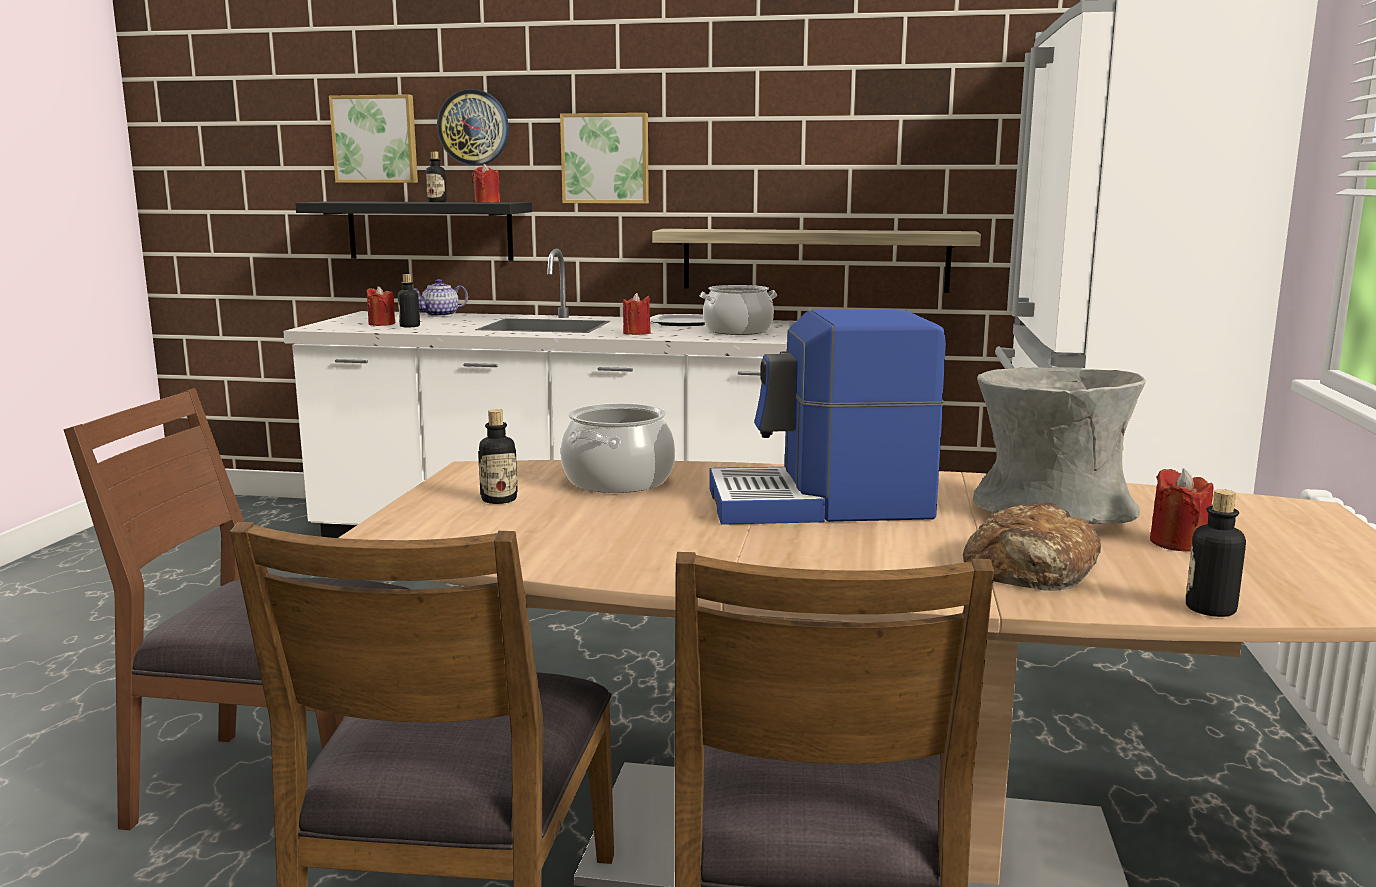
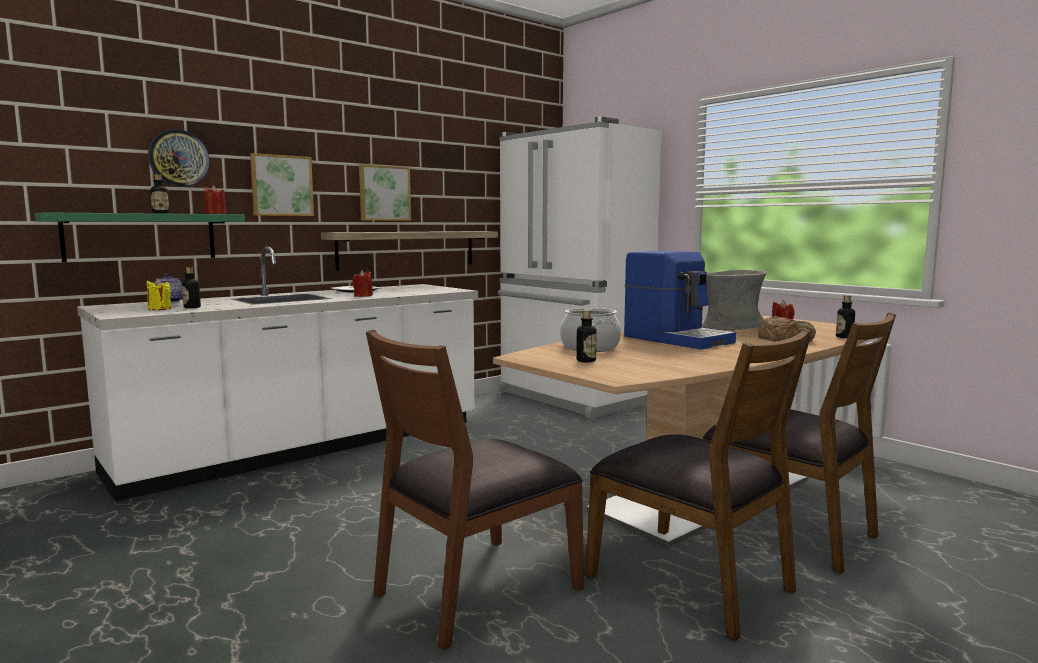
camera: 50 degrees left, 5 degrees down
black shelf [295,201,532,261] -> green shelf [35,212,245,262]
picture [329,94,418,183] -> picture moved to [359,164,411,221]
red candle [366,286,395,326] -> yellow candle [147,278,171,310]
cooking pot [700,285,777,335] -> none
coffee machine [709,309,946,525] -> coffee machine turned 75 degrees counterclockwise [624,251,736,350]

